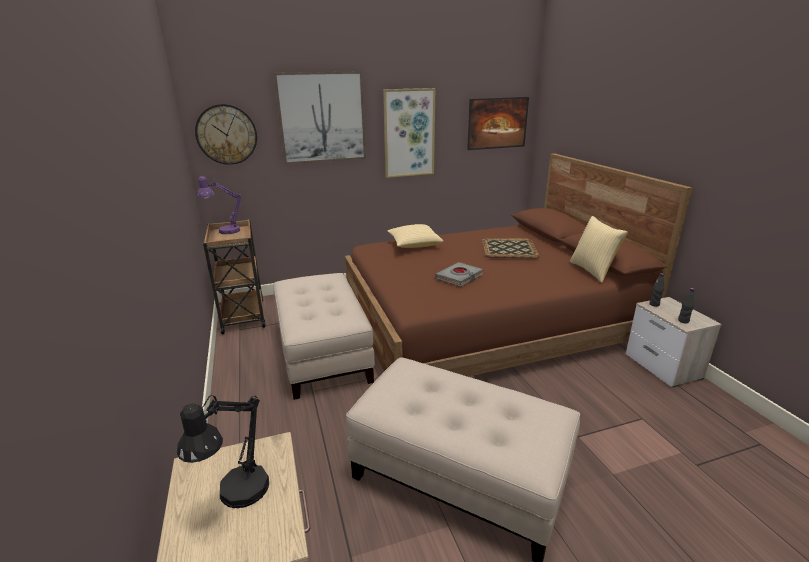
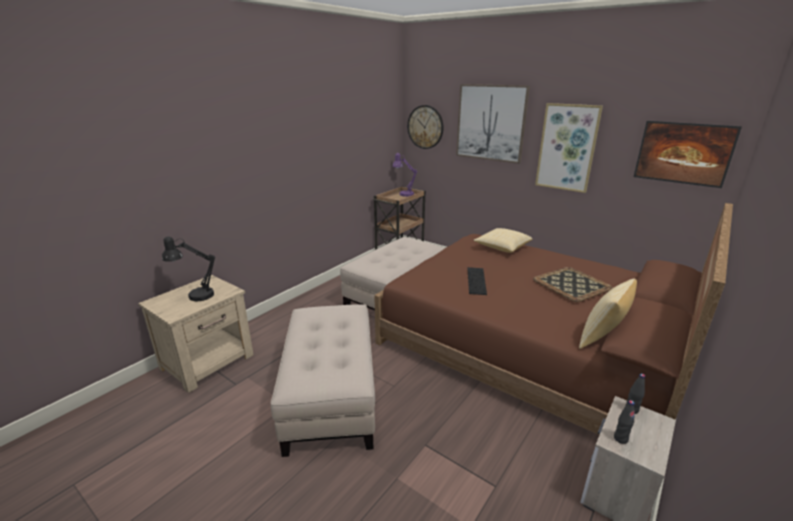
camera: 55 degrees right, 0 degrees up
grey book [435,262,483,287] -> keyboard [467,267,487,295]

